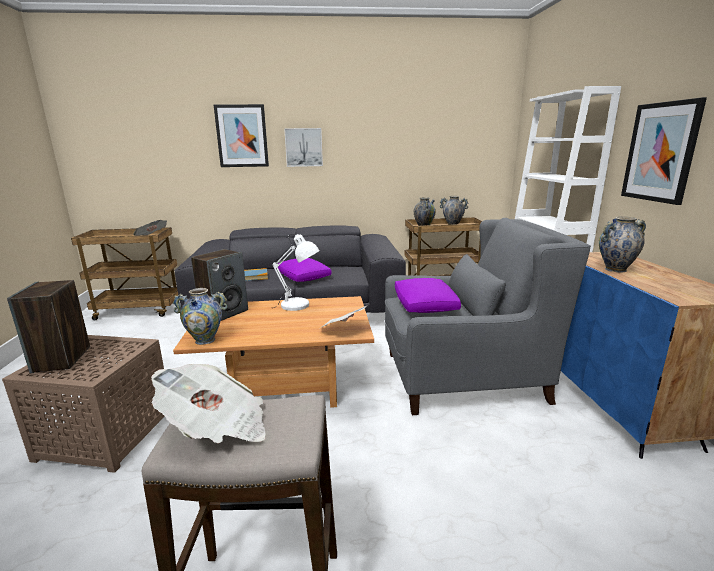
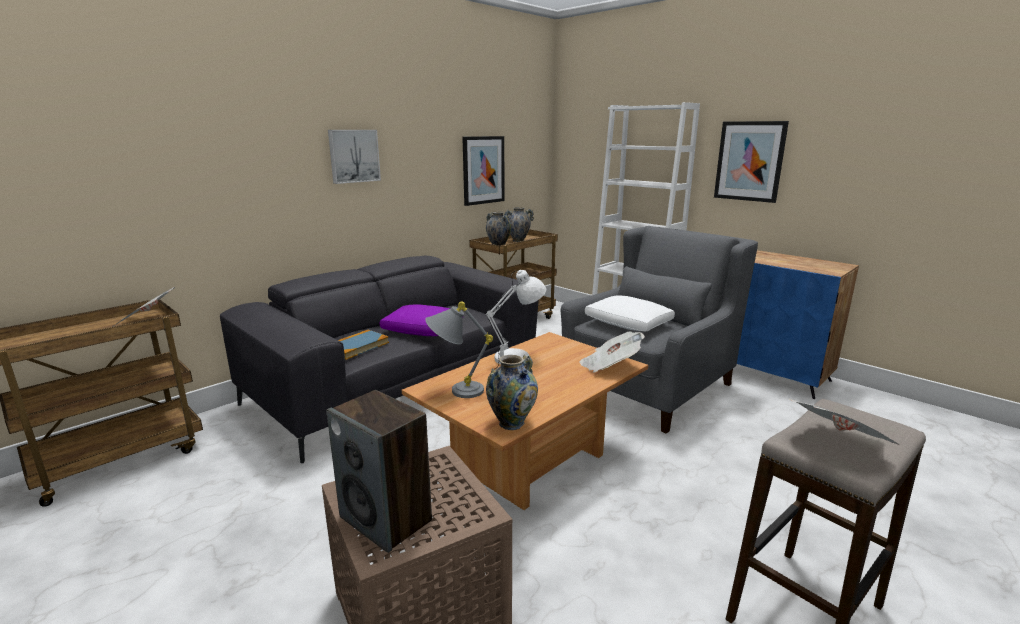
camera: 40 degrees left, 0 degrees up
speaker [191,249,248,321] -> grey table lamp [425,302,493,398]
picture [214,104,269,167] -> picture moved to [462,136,505,206]
purple pillow [395,278,461,313] -> white pillow [585,295,675,332]
vase [599,216,646,273] -> none

